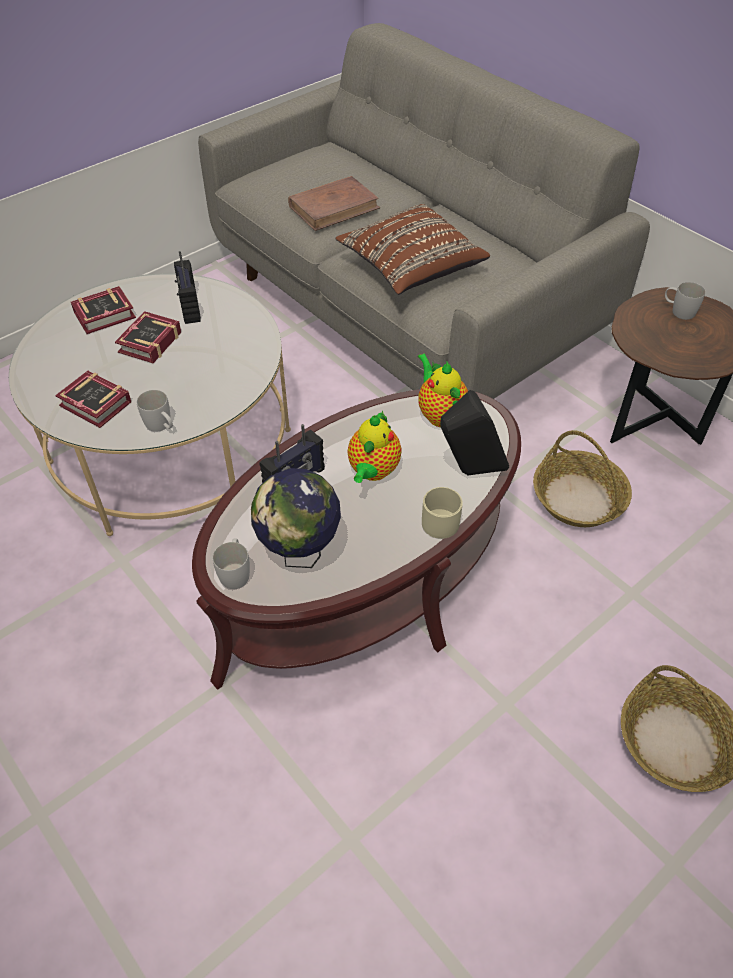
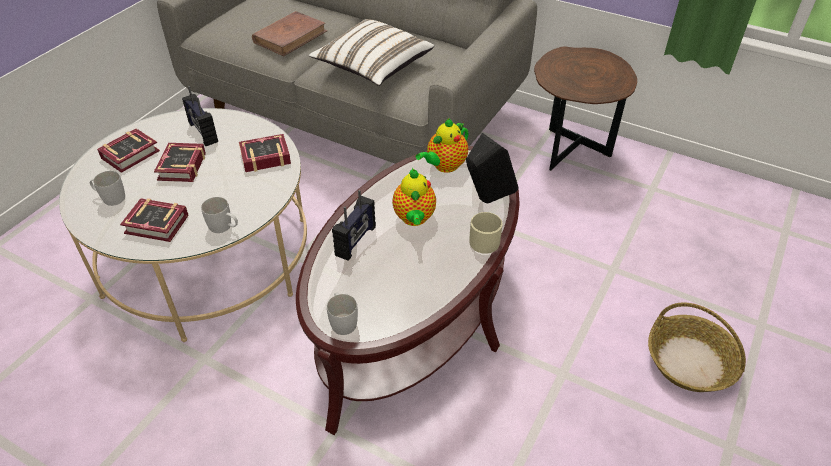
camera: 20 degrees left, 5 degrees down
globe [251,468,341,568] -> none
brown pillow [336,204,490,295] -> white pillow [309,19,434,86]
teapot [418,353,468,427] -> teapot turned 90 degrees counterclockwise [415,118,469,173]
basket [533,430,632,527] -> none
white mug [665,282,706,320] -> white mug moved to [90,171,125,206]
none -> book [239,134,291,172]

